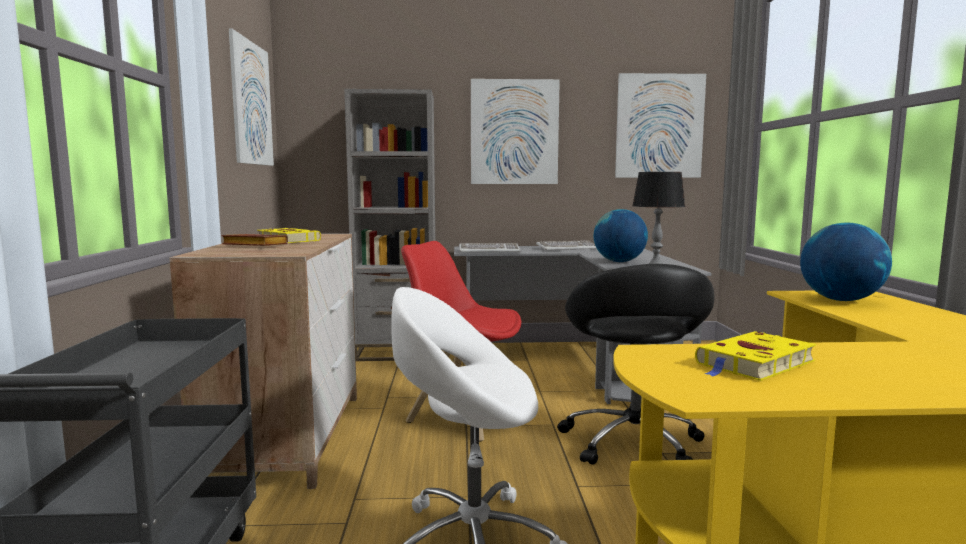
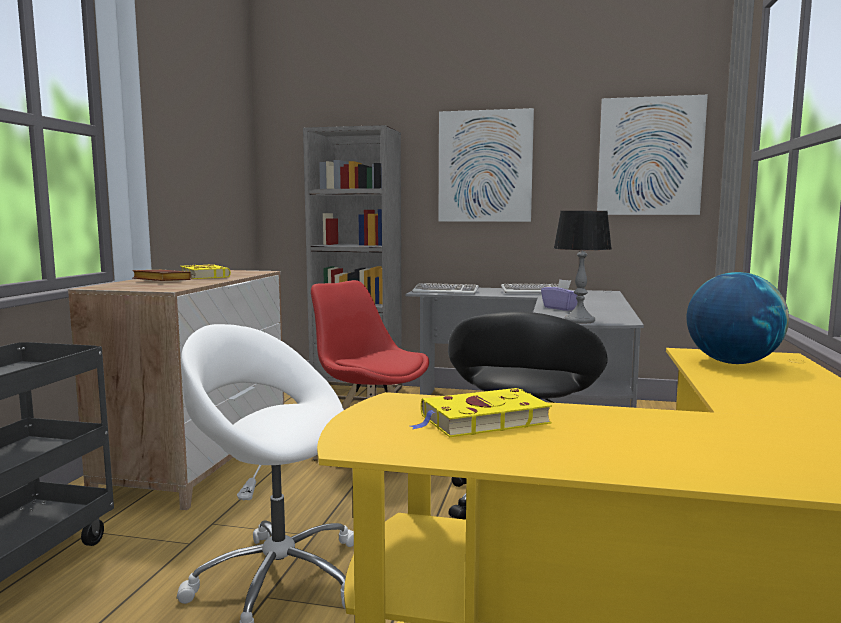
camera: 15 degrees right, 0 degrees up
picture [229,29,274,166] -> none
globe [594,209,648,262] -> purple tissue box [541,279,578,311]

